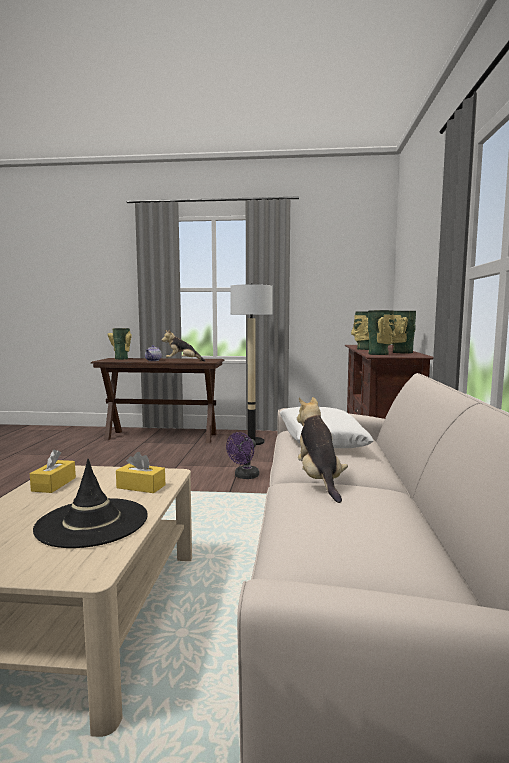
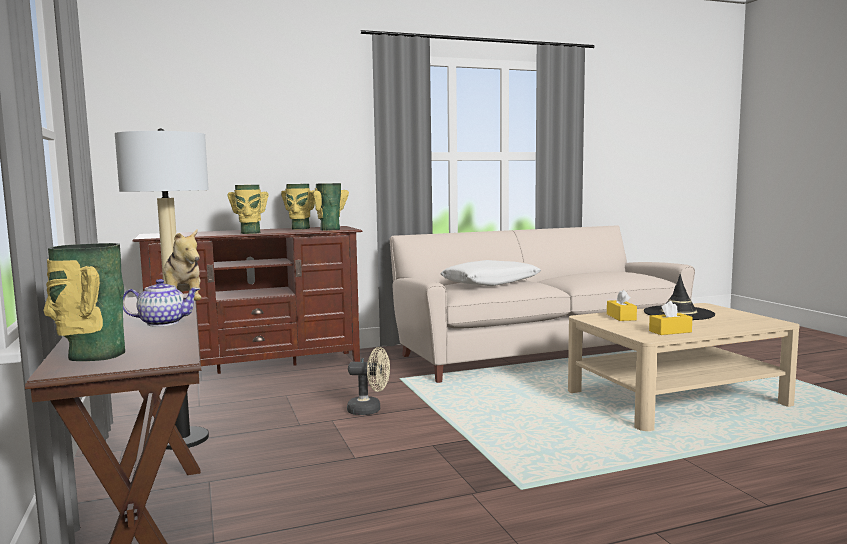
camera: 115 degrees left, 0 degrees up
purple fan [226,432,259,479] -> beige fan [347,347,390,415]
plush toy [297,397,348,503] -> none

